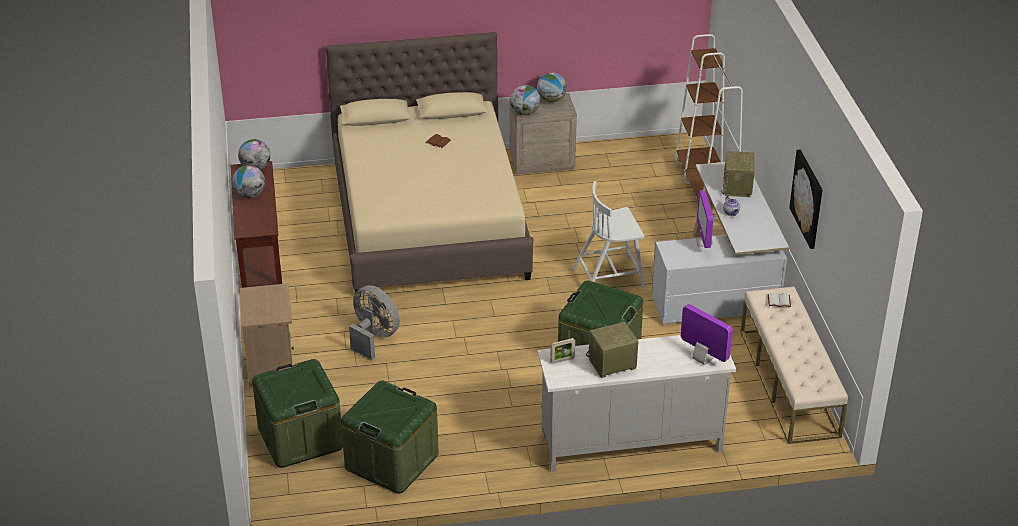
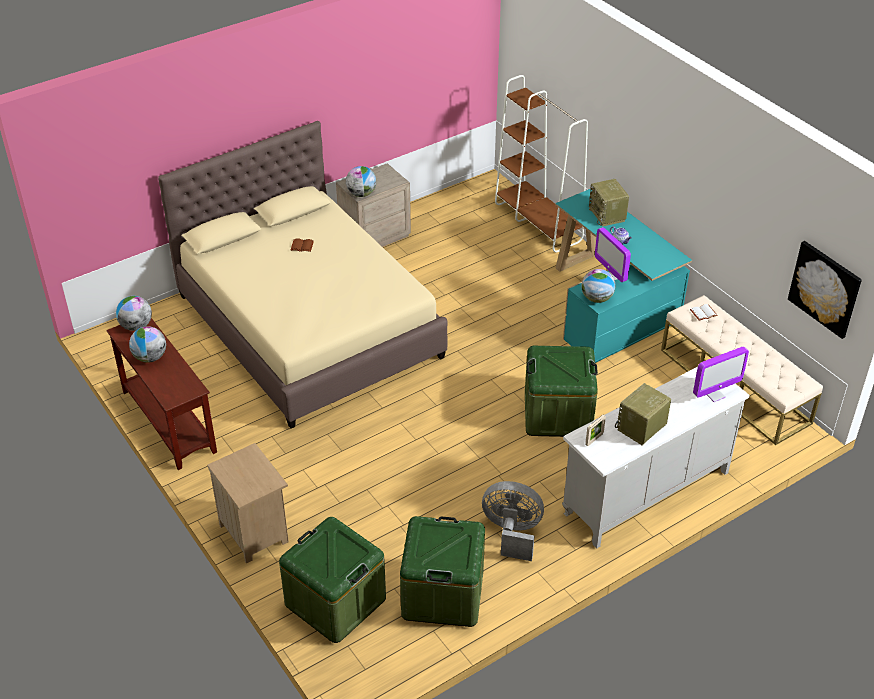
camera: 25 degrees left, 5 degrees up
grey fan [349,285,400,360] -> grey fan moved to [482,481,544,561]
globe [537,72,567,102] -> globe moved to [581,269,616,303]
white chair [572,181,645,287] -> none
white desk [652,162,789,324] -> turquoise desk [555,189,692,363]
monitor [681,304,733,365] -> monitor turned 135 degrees clockwise [693,347,749,402]
picture [789,150,823,249] -> picture moved to [788,241,862,339]

